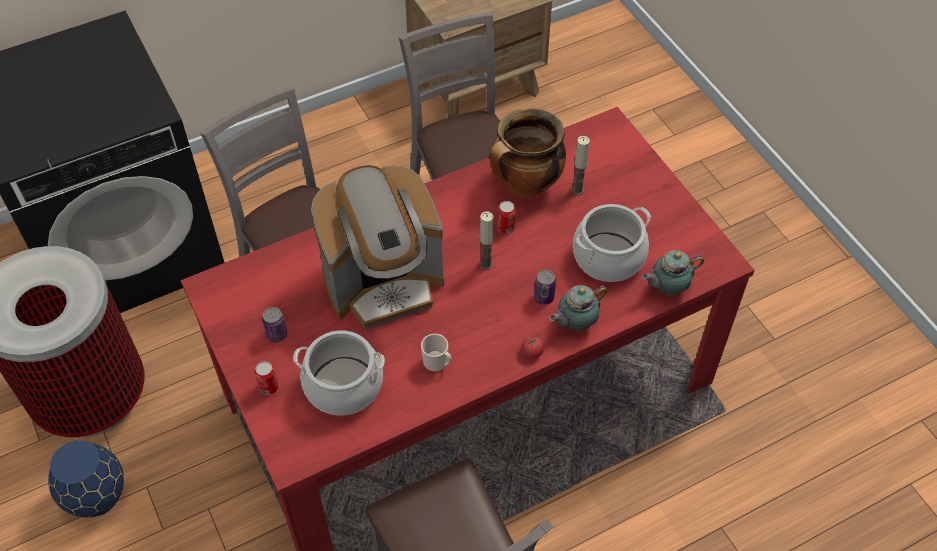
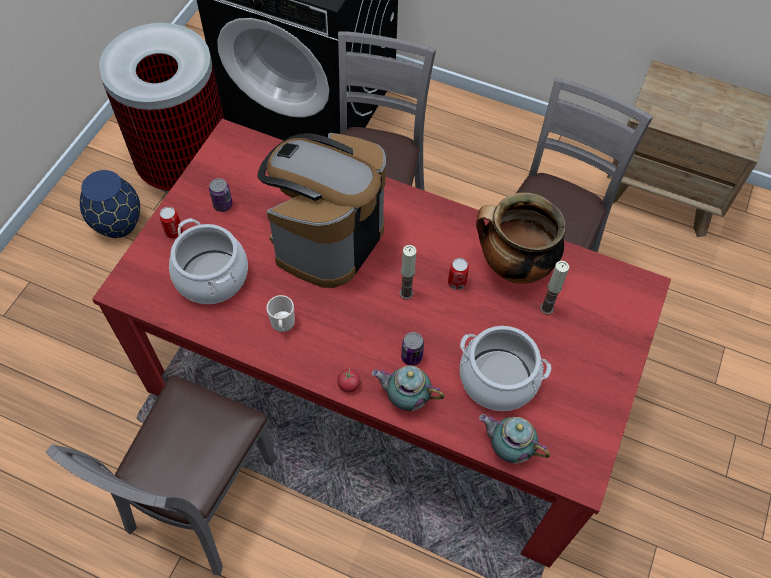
camera: 50 degrees right, 5 degrees up
coffee machine [311,165,444,329] -> coffee machine turned 90 degrees clockwise [258,133,386,288]

